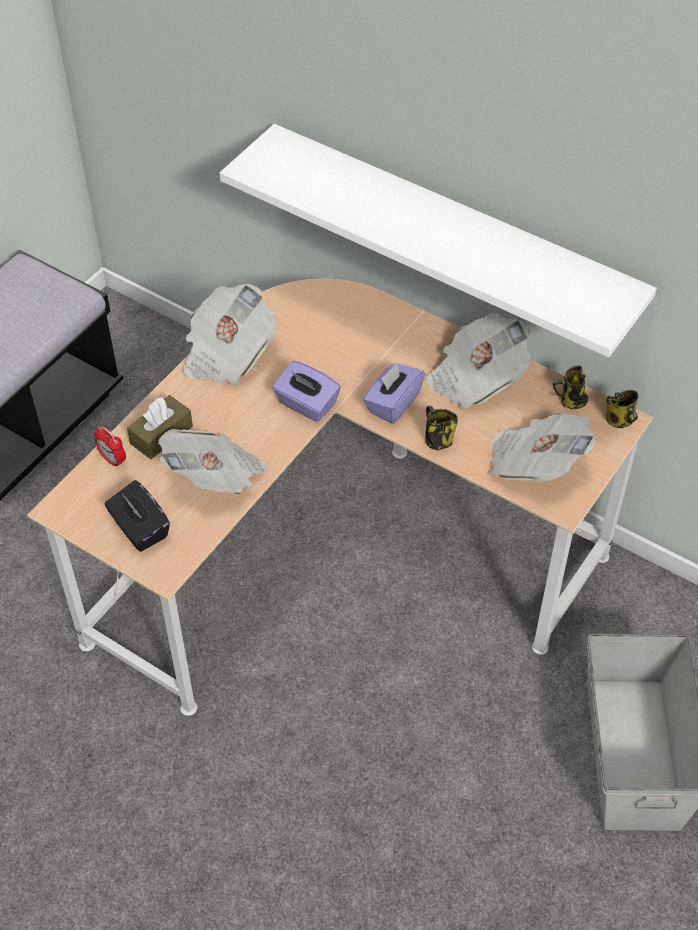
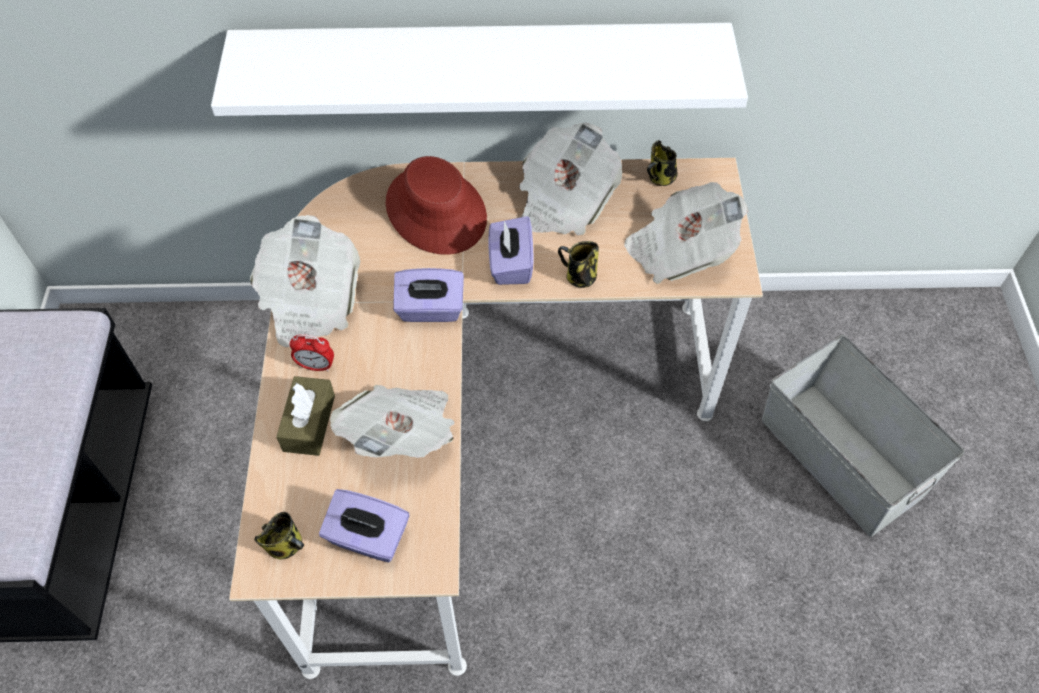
camera: 35 degrees left, 5 degrees up
alarm clock [94,426,126,469] -> alarm clock moved to [290,334,334,371]
black tissue box [105,480,170,552] -> purple tissue box [319,489,409,562]
mug [606,390,638,428] -> mug moved to [254,512,304,559]
none -> red hat [386,156,487,255]

